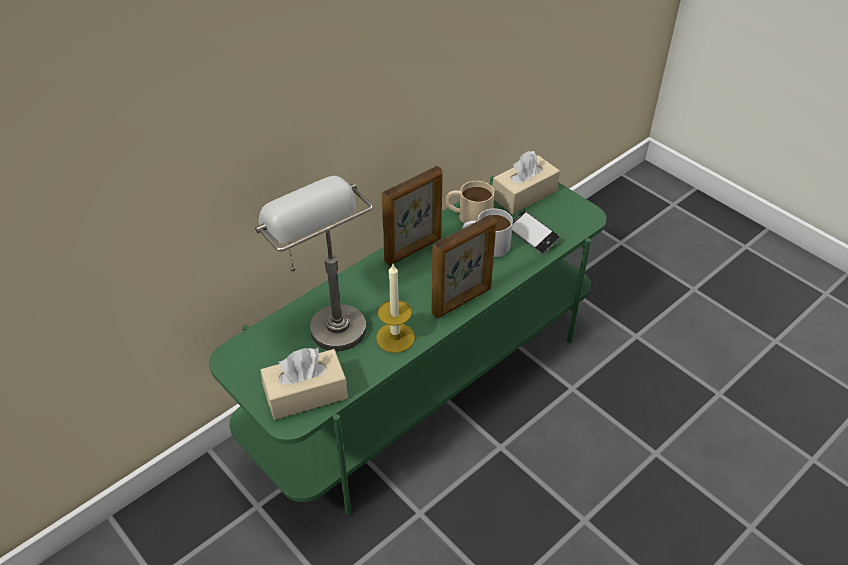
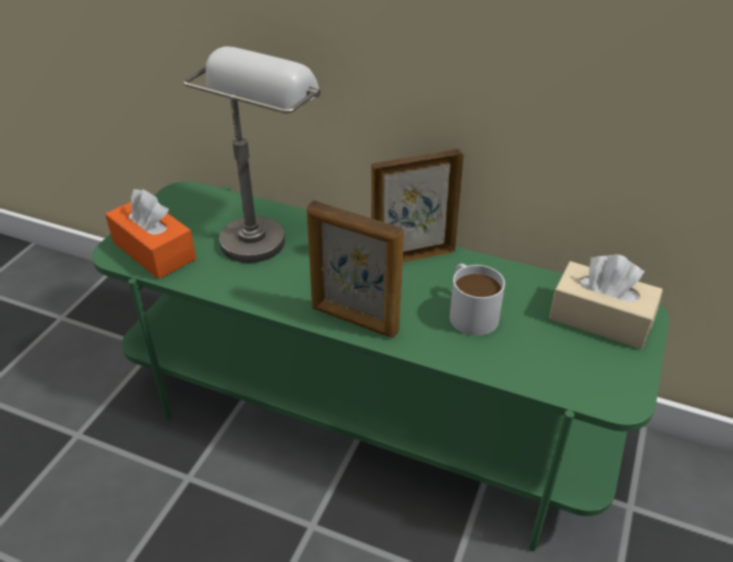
camera: 65 degrees right, 5 degrees down
beige tissue box [260,347,348,420] -> orange tissue box [105,189,196,279]
candle [376,264,415,353] -> none
picture frame [382,166,443,266] -> picture frame turned 135 degrees clockwise [371,149,463,263]
beige mug [446,181,494,224] -> none
phone [512,211,560,254] -> none

